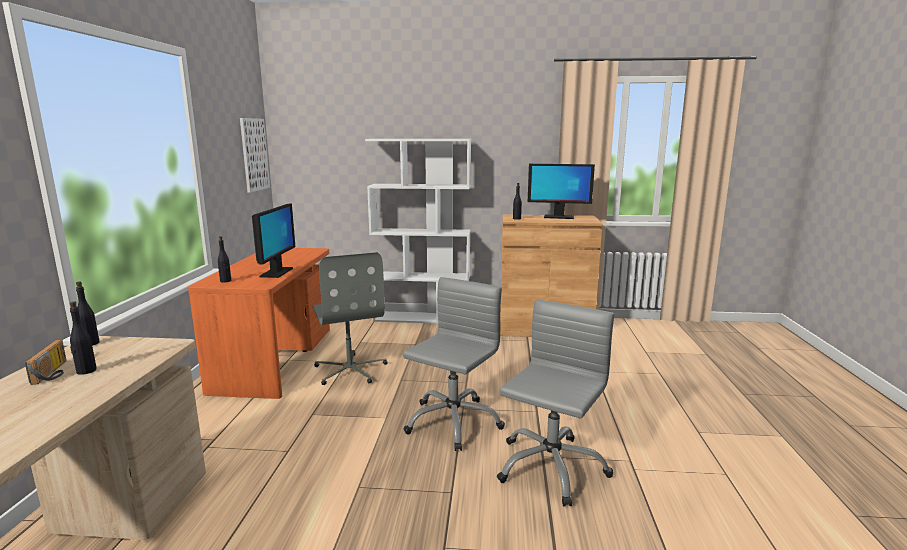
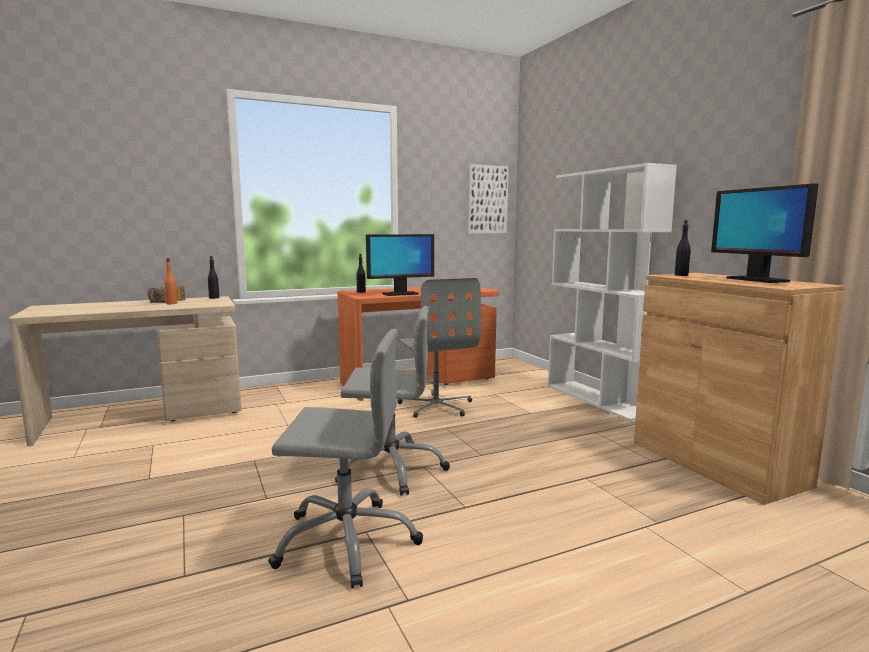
camera: 60 degrees right, 5 degrees down
black bottle [70,301,97,375] -> orange bottle [164,258,178,304]
grey office chair [312,252,388,385] -> grey office chair turned 60 degrees counterclockwise [397,278,481,418]

